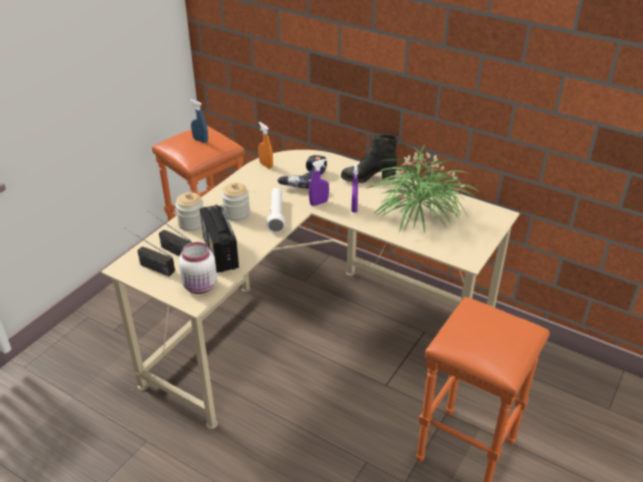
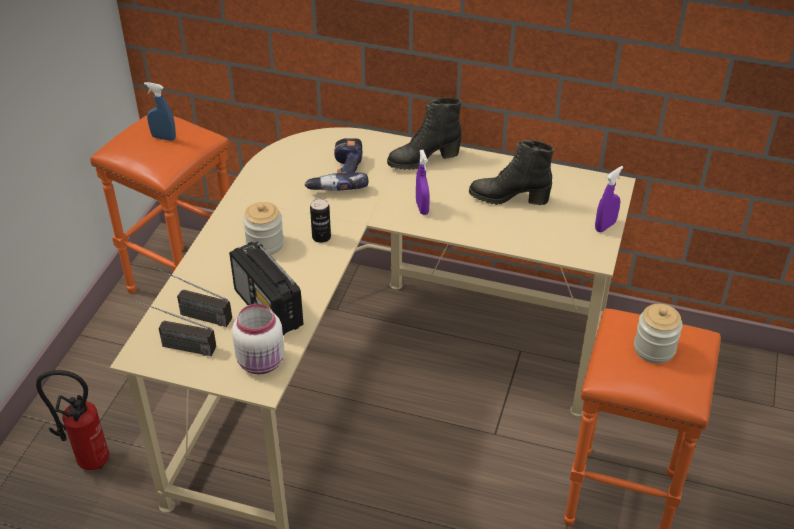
camera: 15 degrees left, 5 degrees up
jar [175,192,204,231] -> jar moved to [634,304,683,363]
orange spray bottle [258,122,273,169] -> none
white flashlight [267,188,285,233] -> can [310,198,331,243]
purple spray bottle [309,159,329,206] -> purple spray bottle moved to [595,166,623,232]
potted plant [366,144,478,233] -> black boot [469,140,554,205]
none -> fire extinguisher [36,370,109,470]

